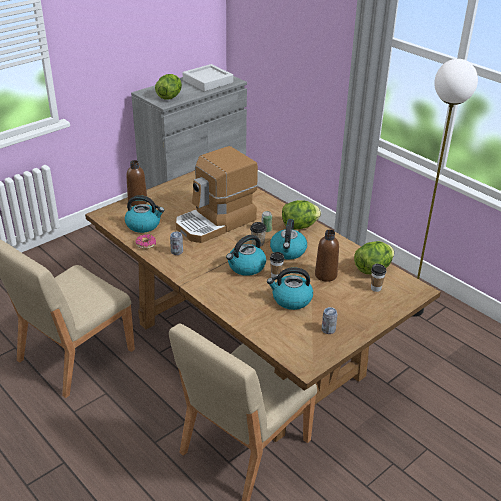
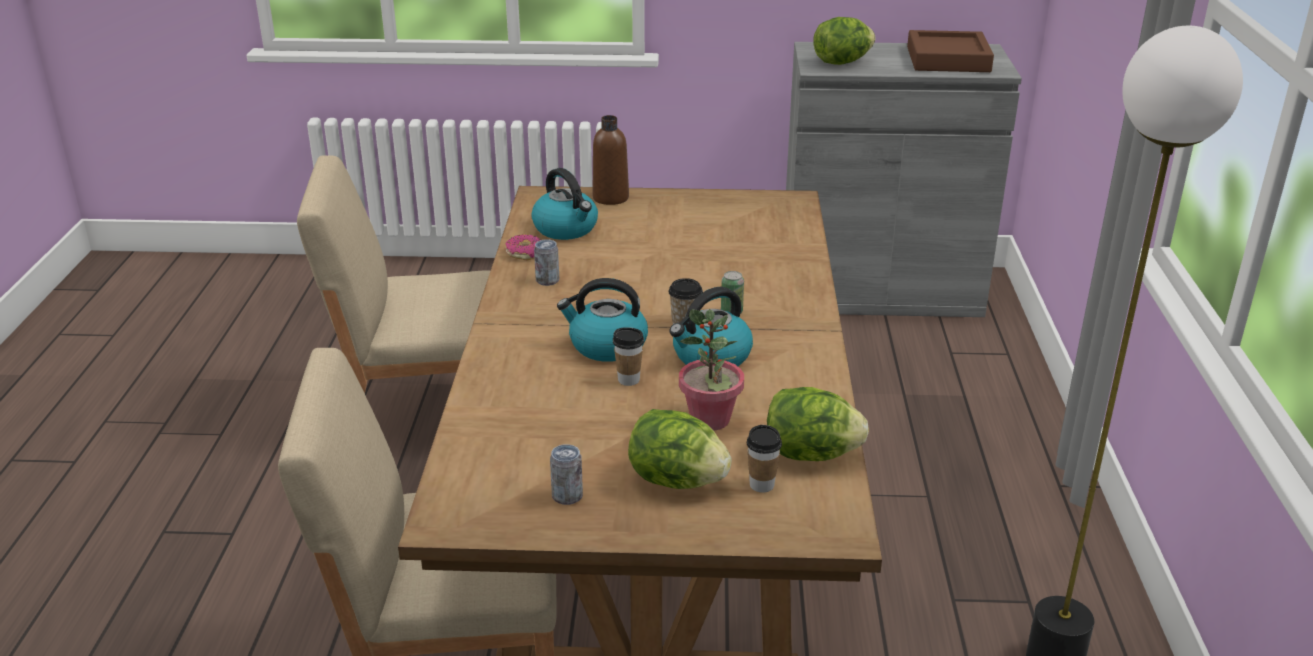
camera: 45 degrees right, 5 degrees down
coffee machine [176,146,258,243] -> none
grey tray [183,64,233,91] -> brown tray [907,30,994,72]
kettle [267,267,313,310] -> none
lettuce [282,200,321,230] -> lettuce moved to [628,409,732,489]
brown bottle [315,230,339,282] -> potted plant [679,309,744,430]

